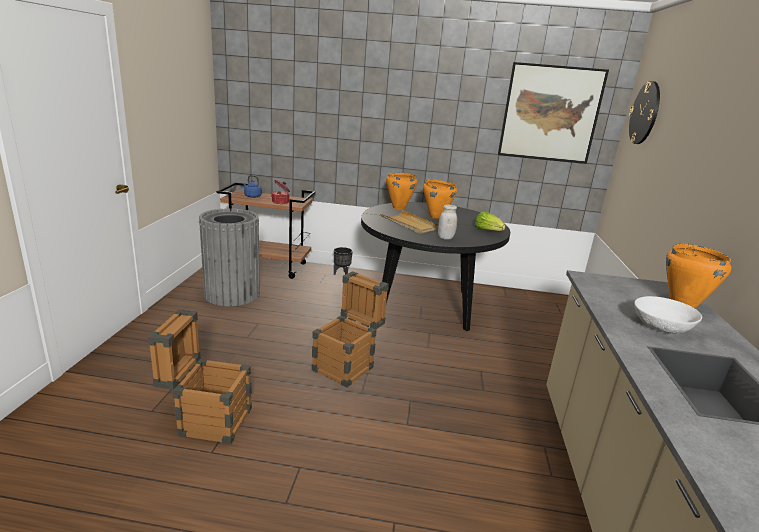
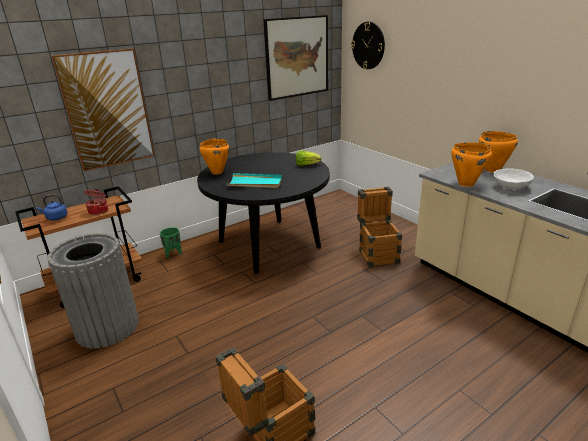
camera: 40 degrees left, 5 degrees up
crate [312,271,389,388] -> crate moved to [357,187,402,267]
black planter [334,247,353,275] -> green planter [160,227,182,258]
beige tray [380,210,438,234] -> turquoise tray [226,173,282,188]
orange cooking pot [423,179,457,219] -> orange cooking pot moved to [451,142,492,187]
white jar [438,205,457,240] -> none
none -> picture [52,49,155,171]

